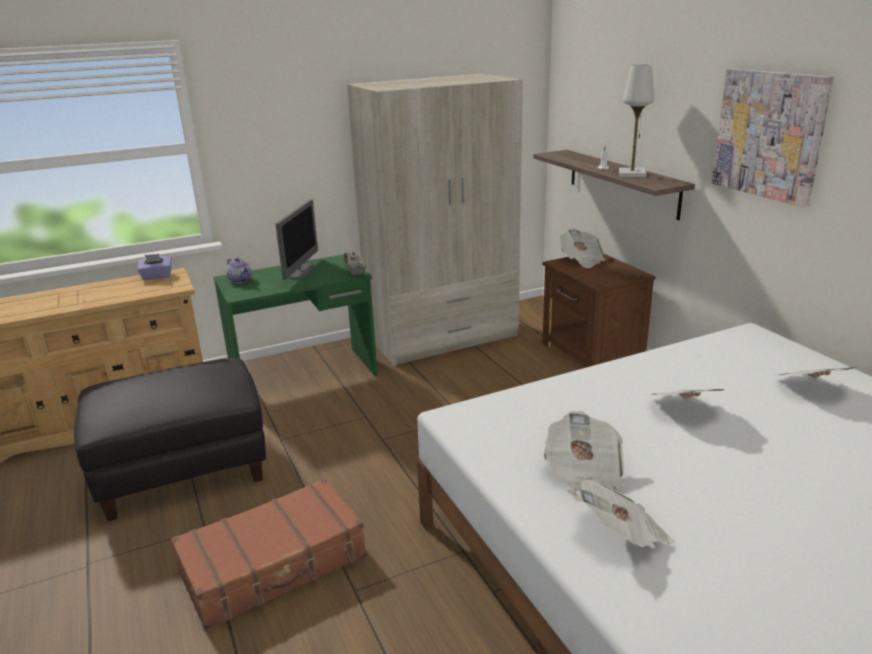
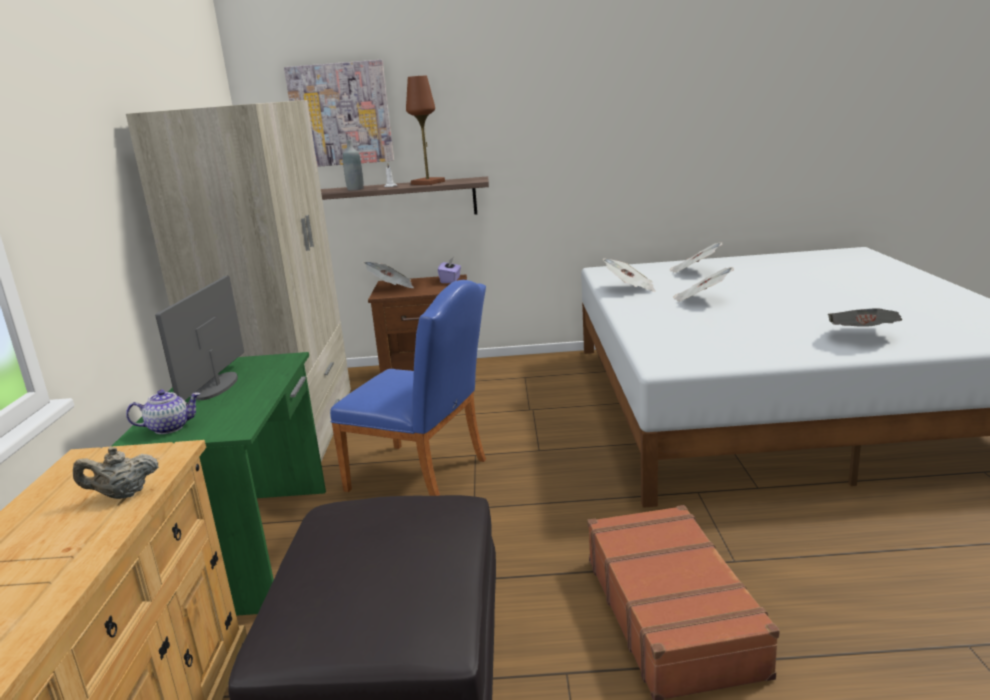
camera: 65 degrees left, 5 degrees down
purple tissue box [137,254,172,280] -> purple tissue box moved to [438,258,461,283]
monitor [275,200,318,279] -> monitor turned 120 degrees counterclockwise [155,276,244,400]
beige teapot [344,251,367,275] -> beige teapot moved to [73,447,159,499]
newspaper [544,411,624,502] -> newspaper moved to [602,258,656,292]
white table lamp [619,65,654,177] -> brown table lamp [406,75,445,185]
picture [712,69,834,207] -> picture moved to [284,60,394,167]
none -> blue chair [330,280,486,496]
none -> grey bottle [343,140,364,191]

